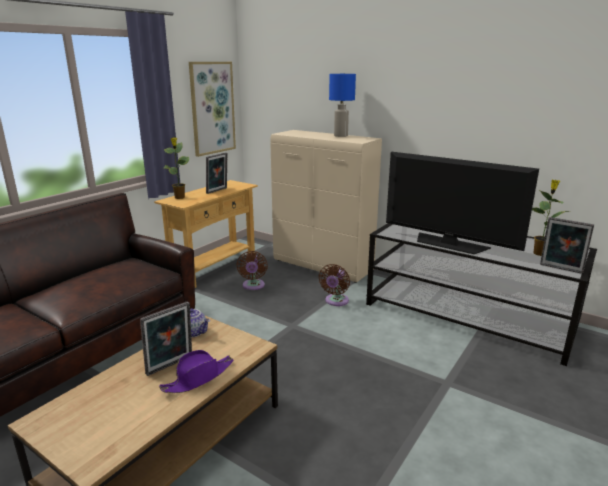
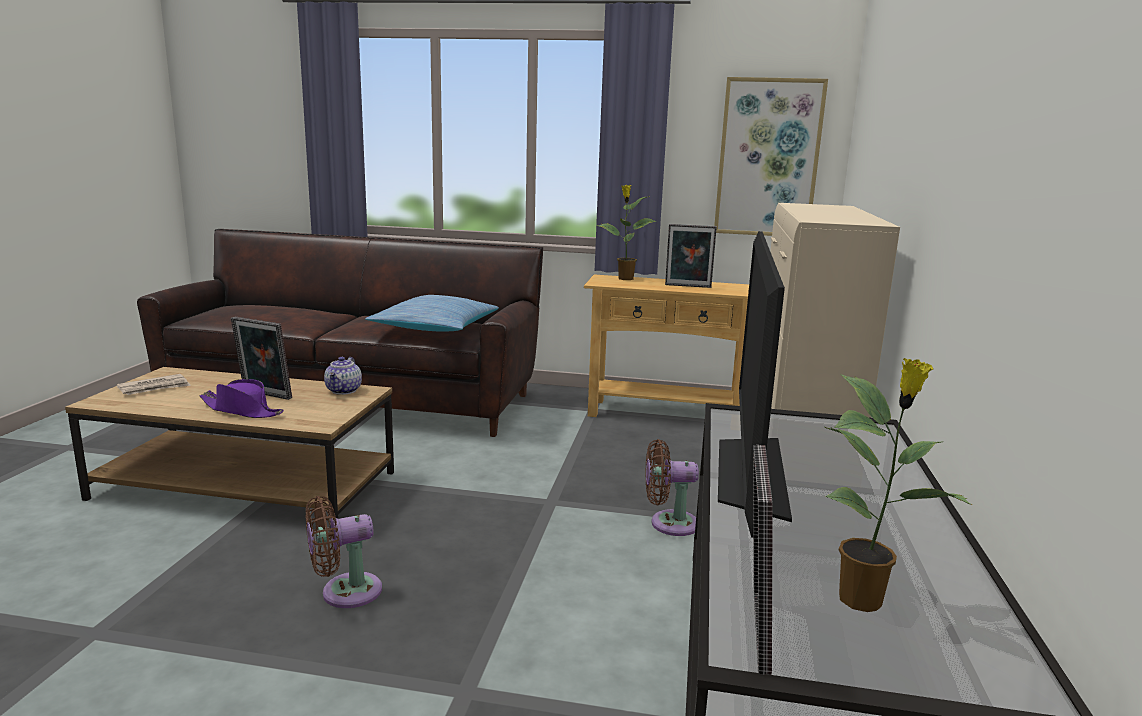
camera: 65 degrees right, 5 degrees down
brown fan [236,251,268,290] -> brown fan moved to [306,496,382,608]
blue table lamp [329,74,356,137] -> none
none -> newspaper [116,374,191,395]
none -> pillow [365,295,499,332]

